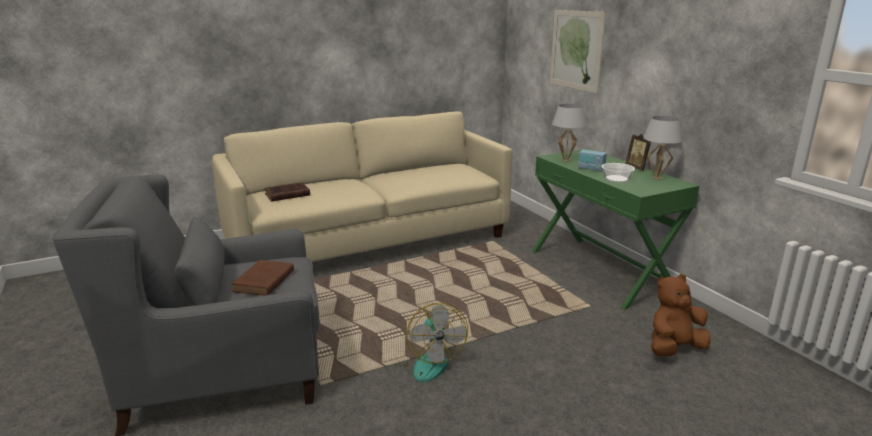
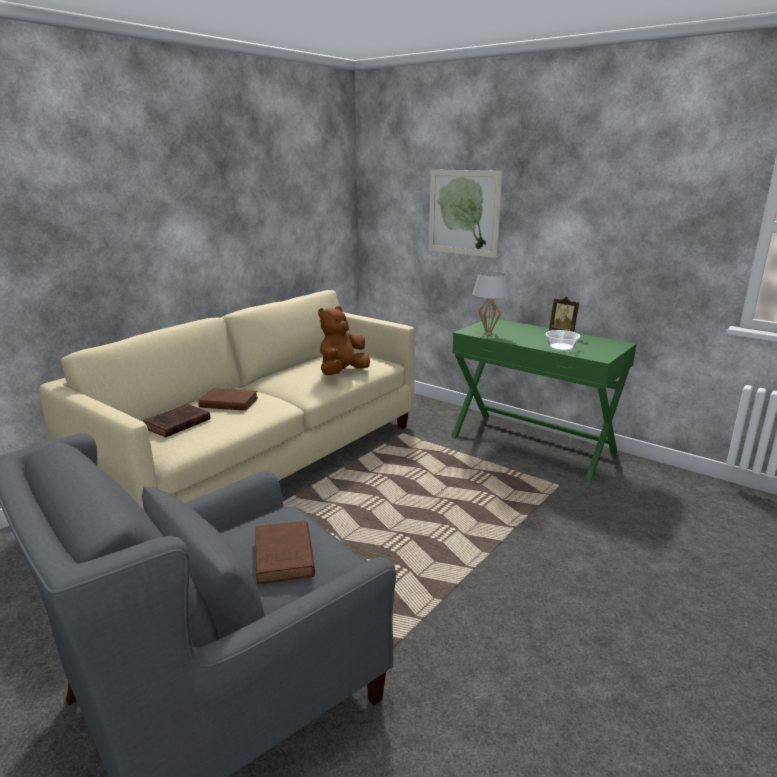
camera: 25 degrees left, 0 degrees up
fan [394,303,468,382] -> none
radio [578,142,607,172] -> none
white table lamp [643,116,683,180] -> none
brown plush toy [651,274,710,356] -> brown plush toy moved to [318,306,370,375]
none -> brown book [198,388,258,411]

